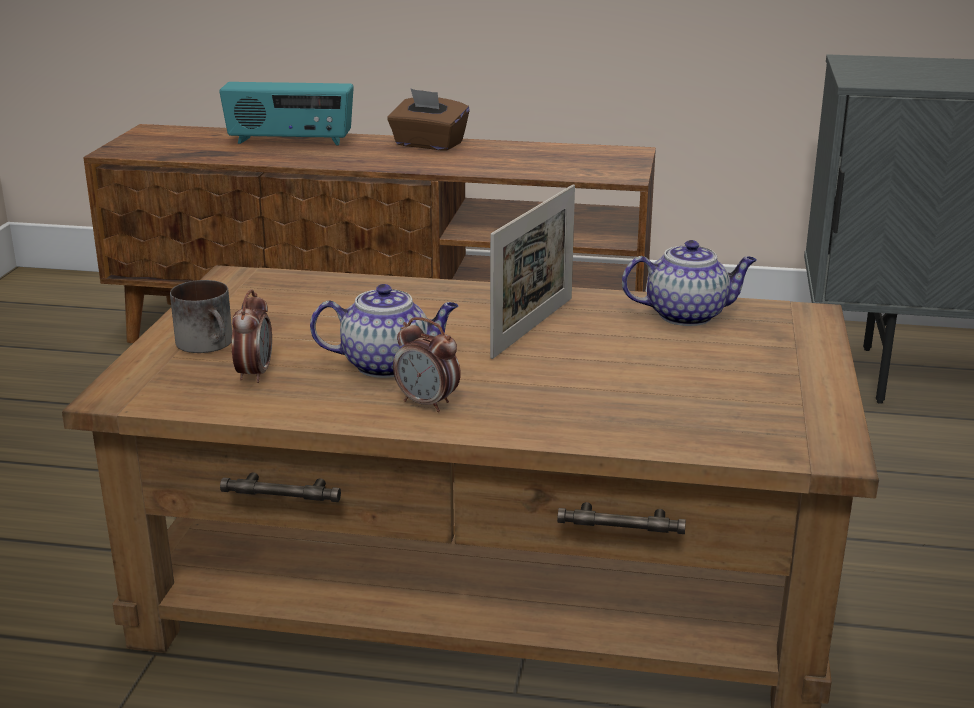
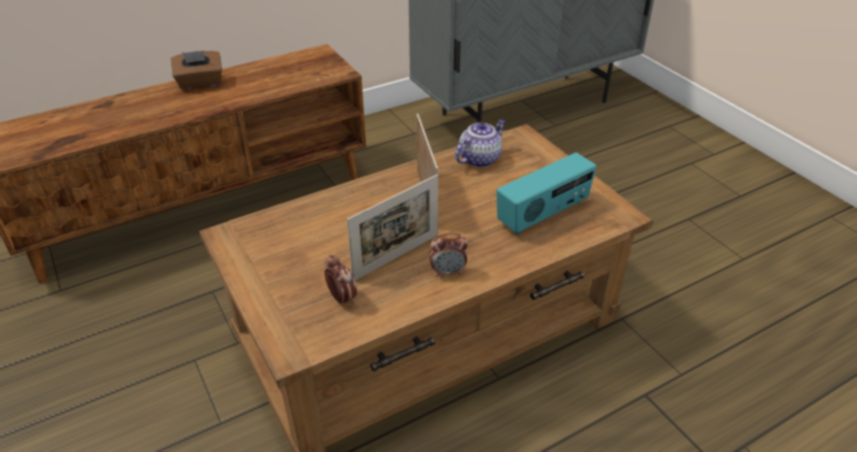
camera: 40 degrees left, 15 degrees up
mug [170,280,232,353] -> none
radio [219,82,354,146] -> radio moved to [496,153,596,235]
teapot [310,284,458,378] -> picture frame [347,174,438,281]

